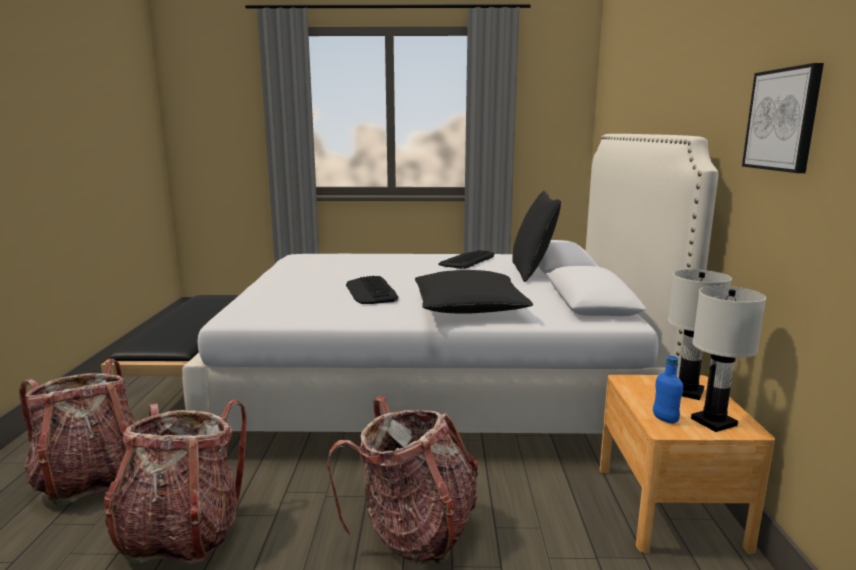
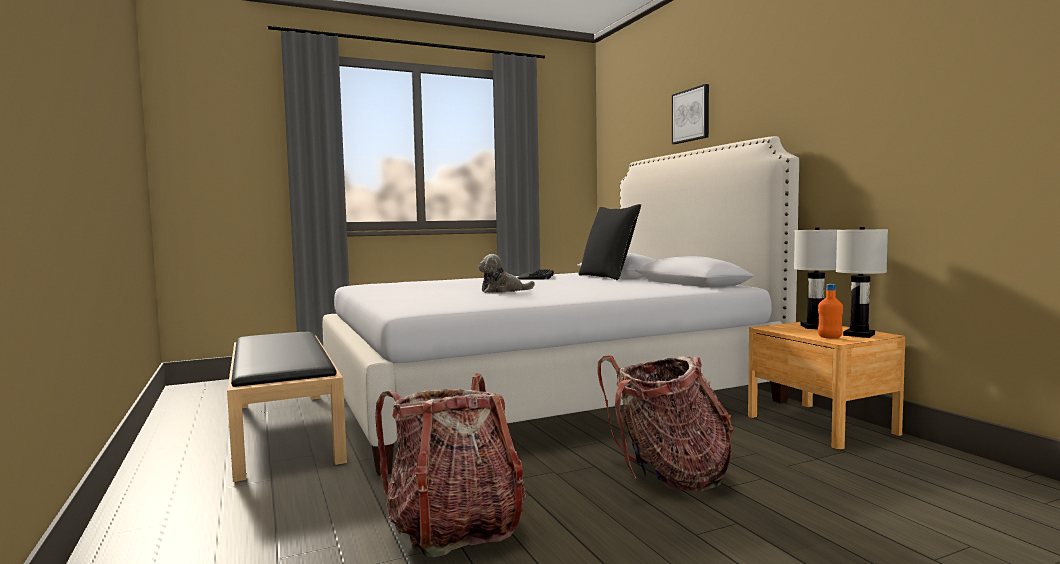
camera: 25 degrees left, 10 degrees down
backpack [19,359,136,505] -> none
keyboard [346,276,398,304] -> plush toy [478,254,535,293]
black pillow [415,270,533,314] -> none
blue bottle [653,356,683,424] -> orange bottle [818,284,843,339]
picture [742,63,824,173] -> picture moved to [672,84,709,144]

